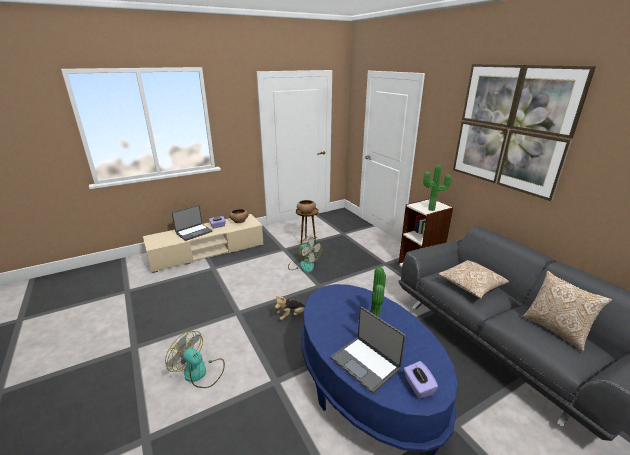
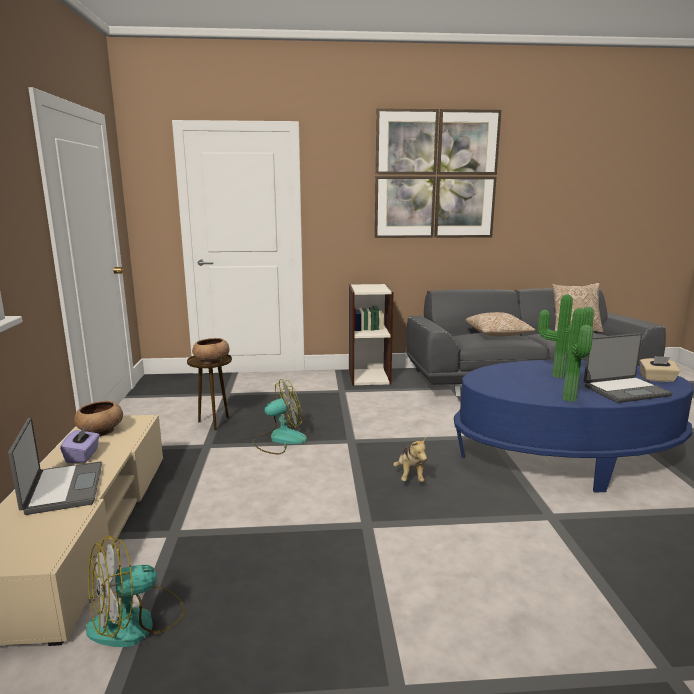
camera: 65 degrees left, 10 degrees down
fan [165,331,225,388] -> fan moved to [86,536,185,647]
purple tissue box [404,361,438,399] -> beige tissue box [639,356,680,382]
potted plant [423,164,451,211] -> potted plant moved to [562,308,593,402]

